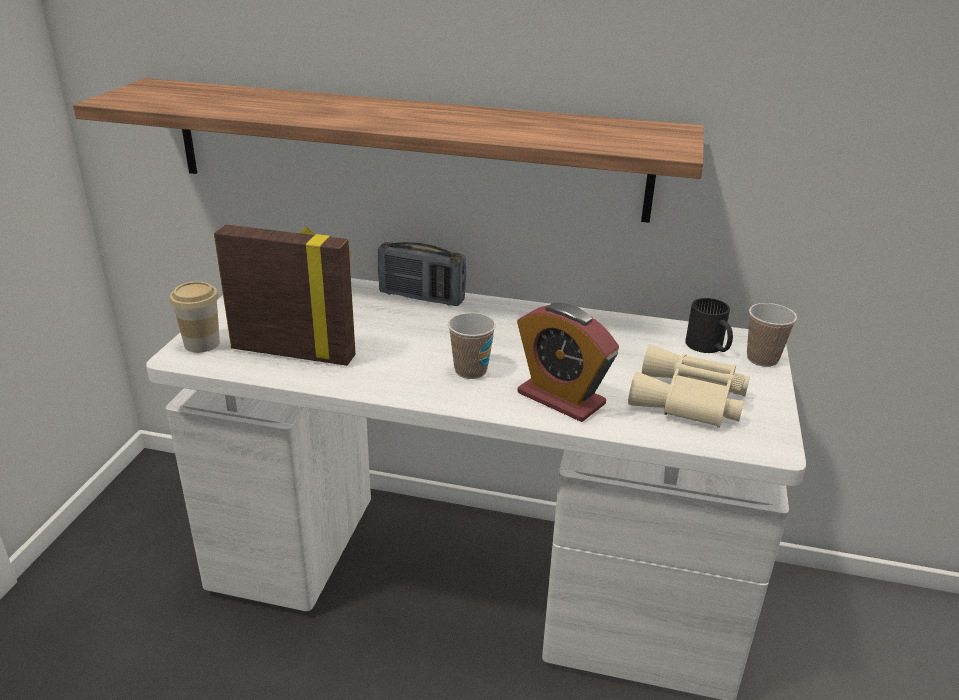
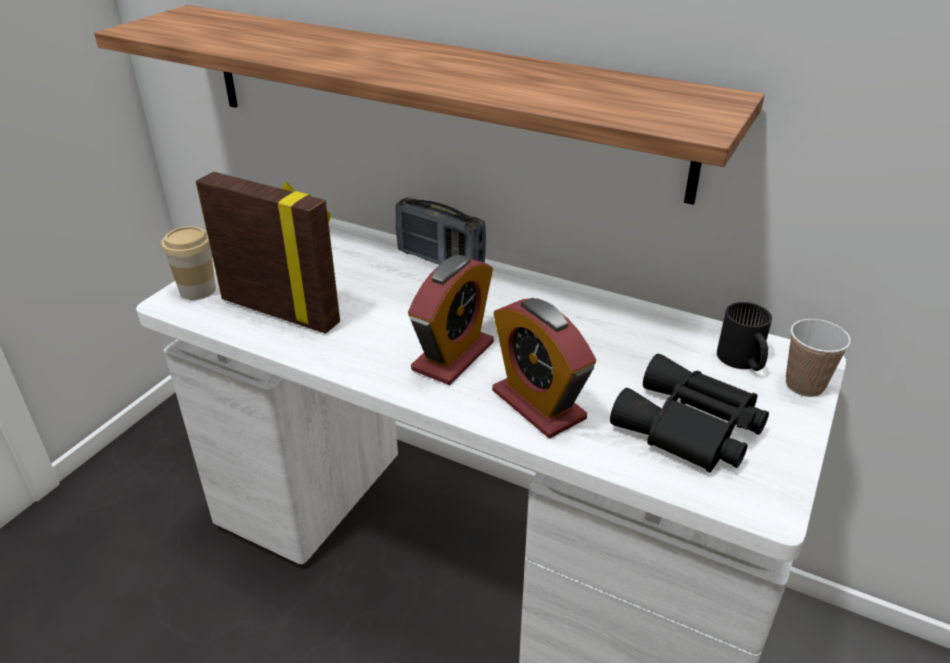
camera: 15 degrees right, 5 degrees up
cup [448,313,496,379] -> alarm clock [408,255,494,385]
beige binoculars [628,344,750,428] -> black binoculars [610,353,769,472]

